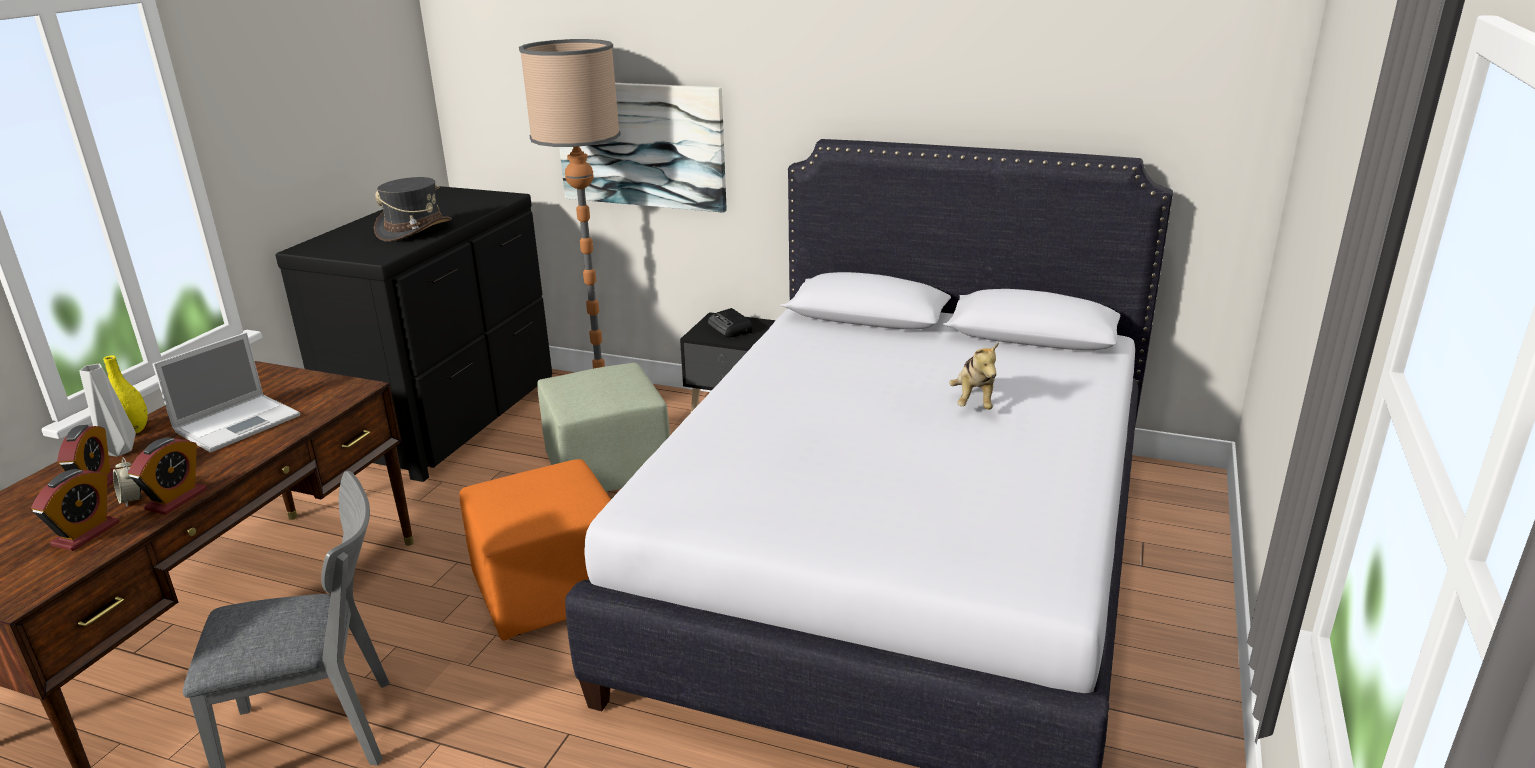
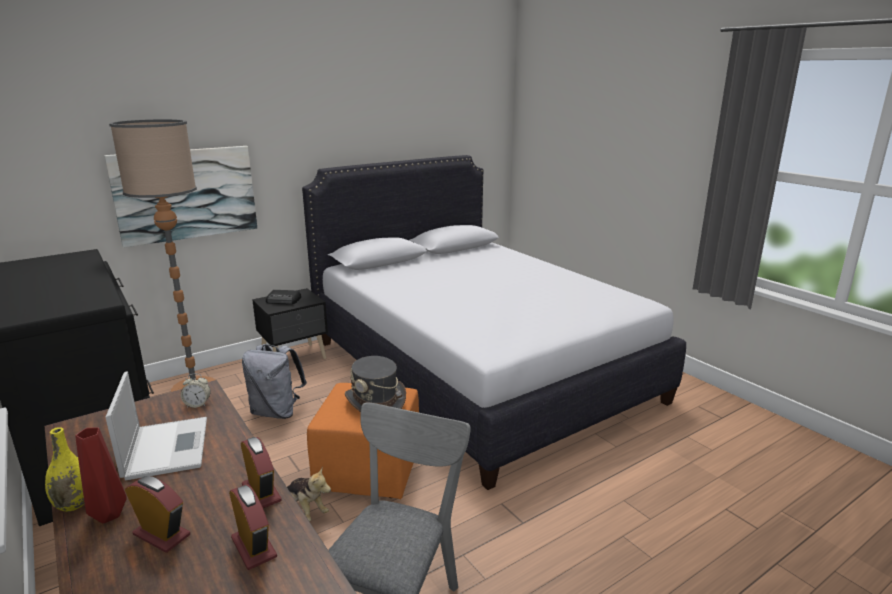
camera: 55 degrees left, 5 degrees down
grey vase [80,364,136,457] -> red vase [75,428,127,523]
alarm clock [113,457,141,507] -> alarm clock moved to [181,374,210,408]
grey hat [374,177,452,242] -> grey hat moved to [345,356,406,412]
green ottoman [537,363,670,492] -> grey backpack [242,344,307,419]
plush toy [949,342,999,409] -> plush toy moved to [287,468,331,521]

